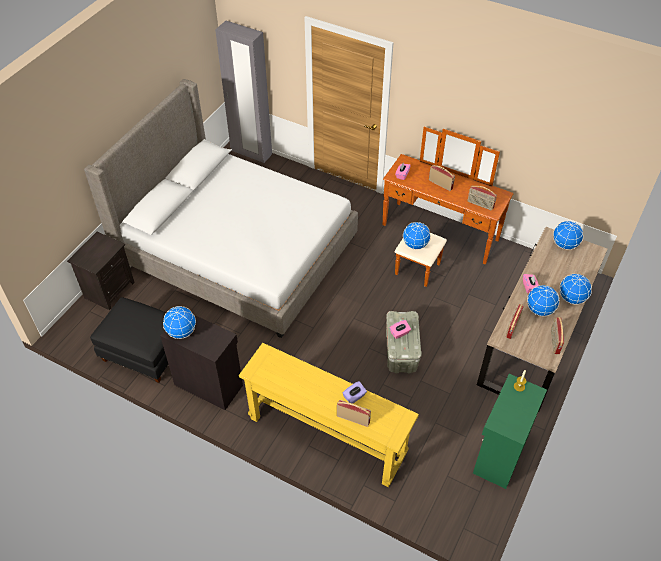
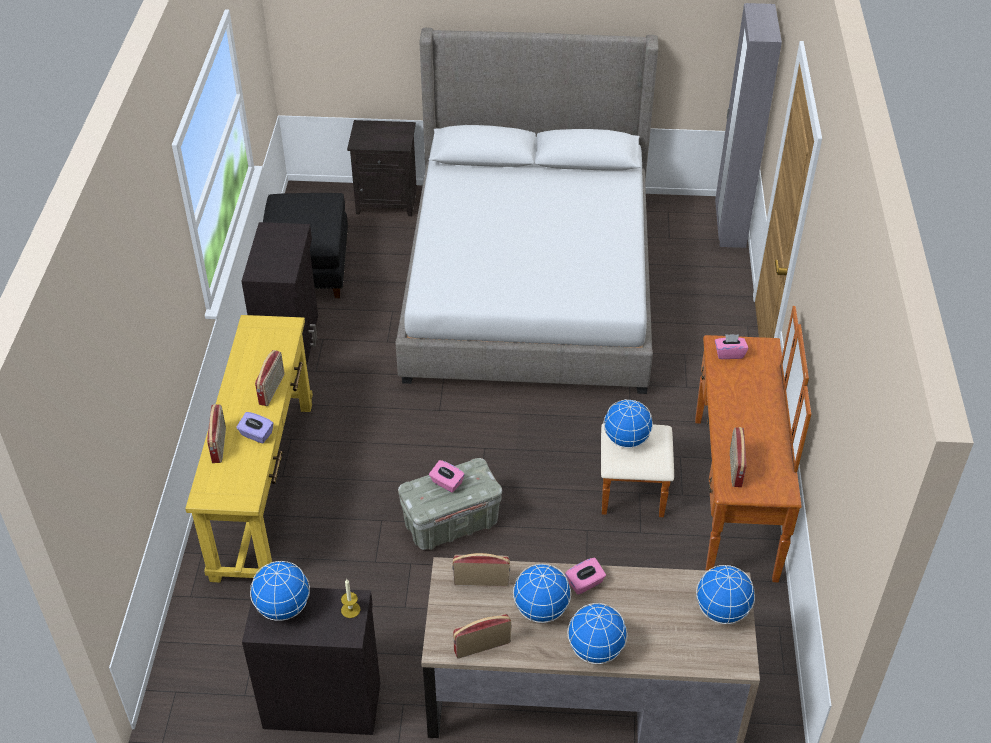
camera: 65 degrees right, 5 degrees down
globe [163,306,196,339] -> globe moved to [250,561,310,621]
radio [429,165,455,191] -> radio moved to [255,350,284,406]
green cabinet [473,374,547,489] -> black cabinet [242,588,380,735]

